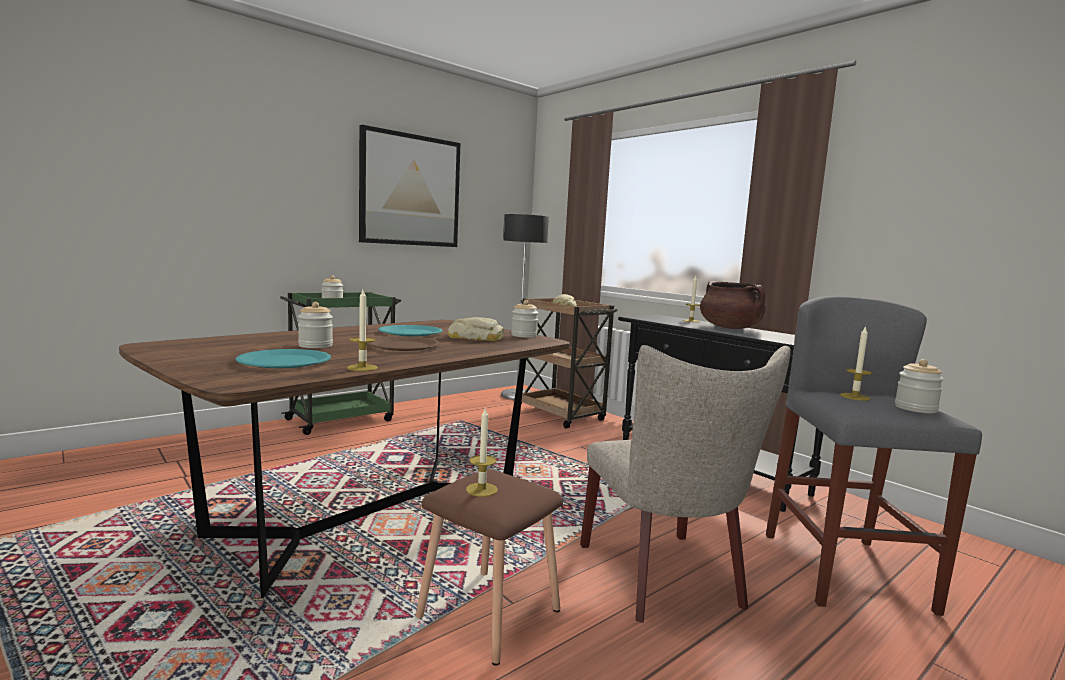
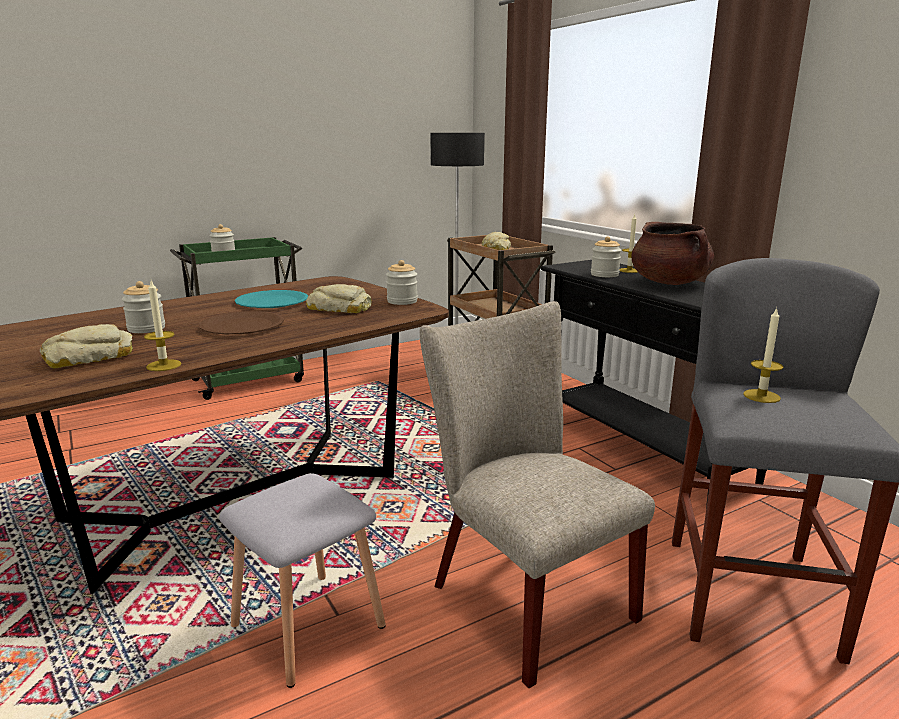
camera: 10 degrees right, 10 degrees up
turquoise plate [235,349,331,368] -> bread [40,324,133,368]
picture [359,125,461,247] -> none
brown stool [416,469,563,666] -> grey stool [219,474,386,688]
candle [466,408,498,497] -> none
beige chair [580,345,790,623] -> beige chair turned 150 degrees clockwise [420,301,655,688]
jar [895,359,944,413] -> jar moved to [591,237,621,277]

